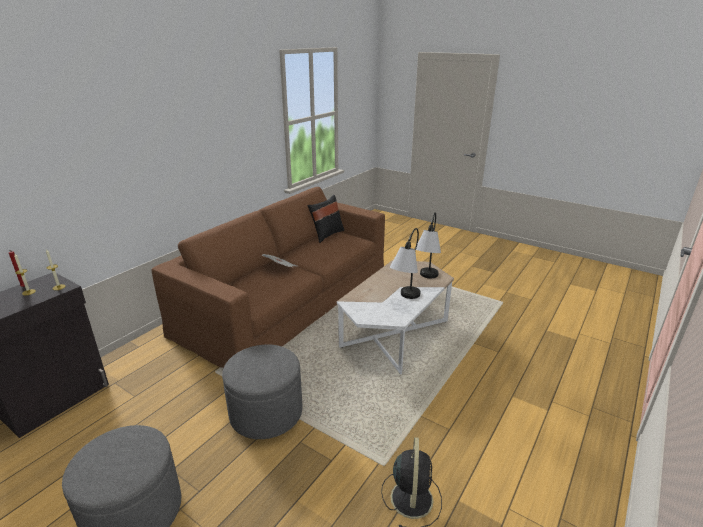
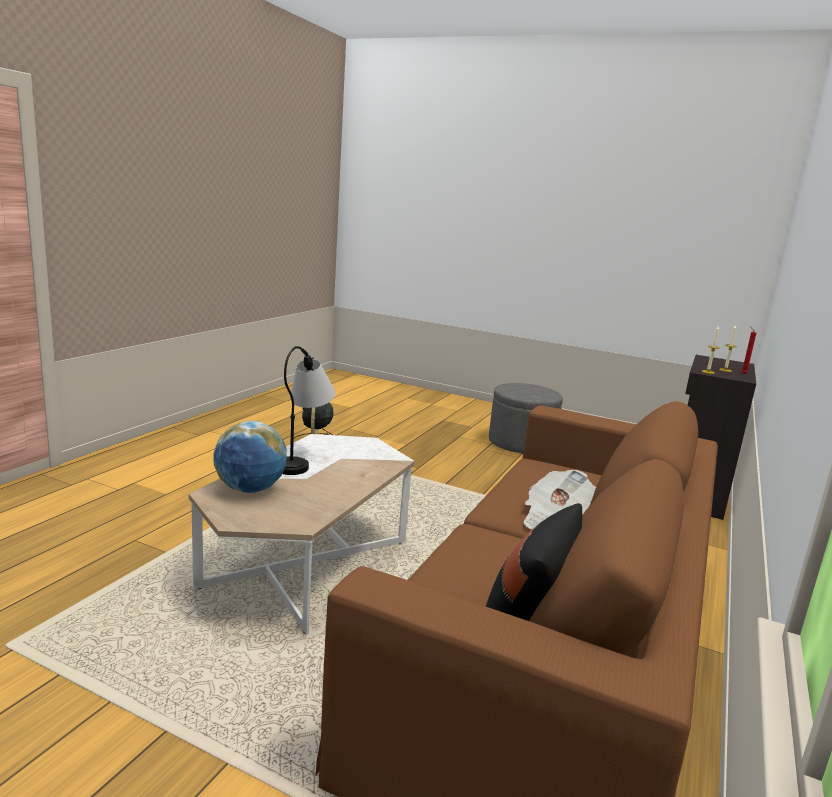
camera: 170 degrees right, 10 degrees down
grey ottoman [222,344,302,439] -> none
table lamp [416,212,441,278] -> globe [214,421,287,493]

